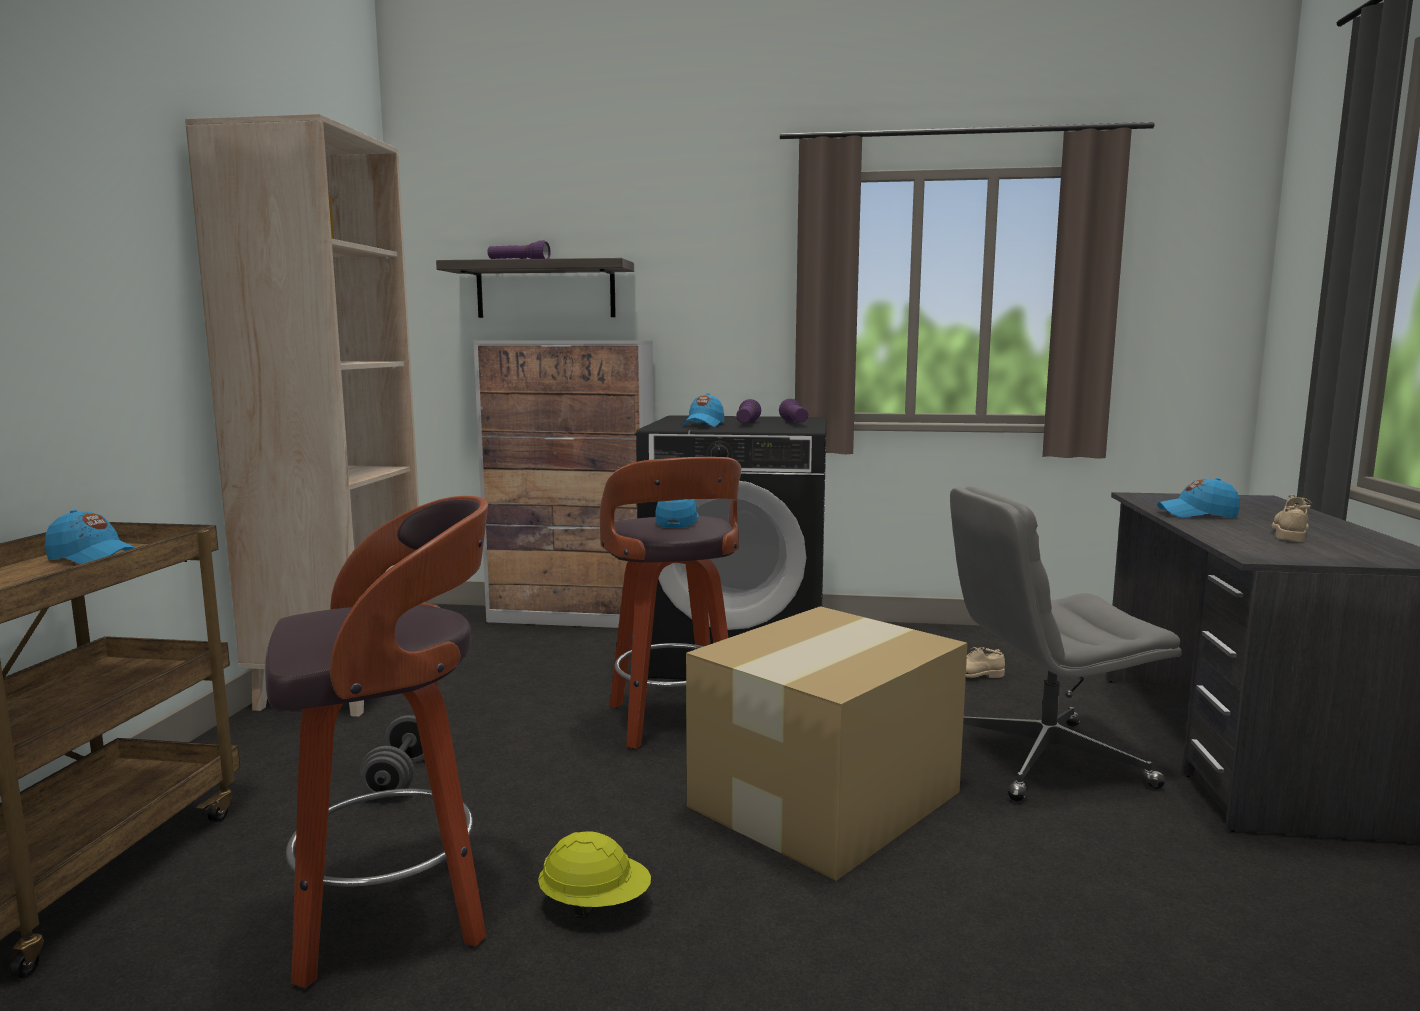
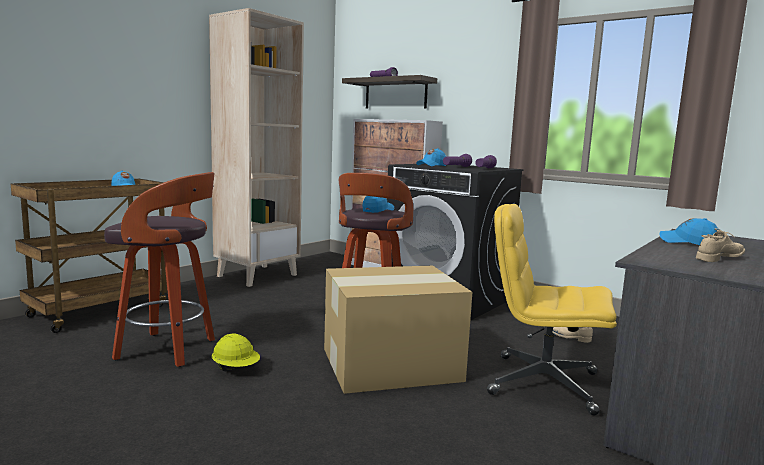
camera: 30 degrees right, 0 degrees up
grey dumbbell [360,715,424,797] -> none
grey office chair [950,486,1182,802] -> yellow office chair [487,204,617,415]

